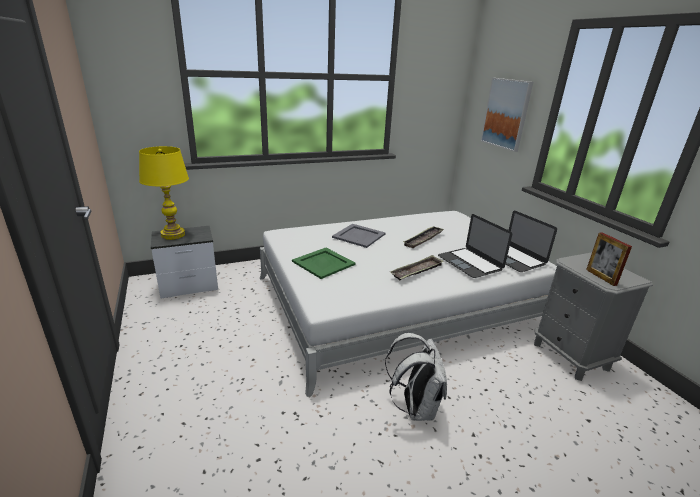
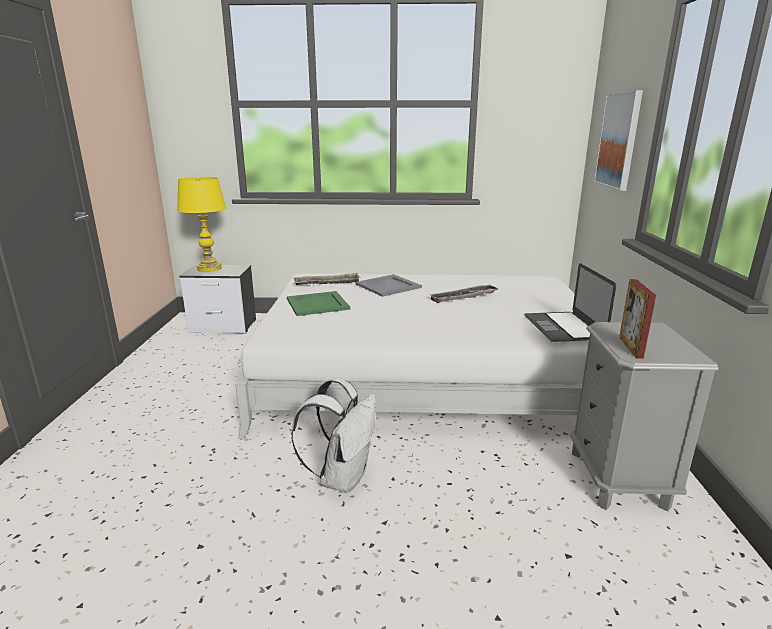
camera: 25 degrees right, 5 degrees down
tray [390,255,443,280] -> tray moved to [293,273,360,285]
laptop [438,214,512,278] -> none

